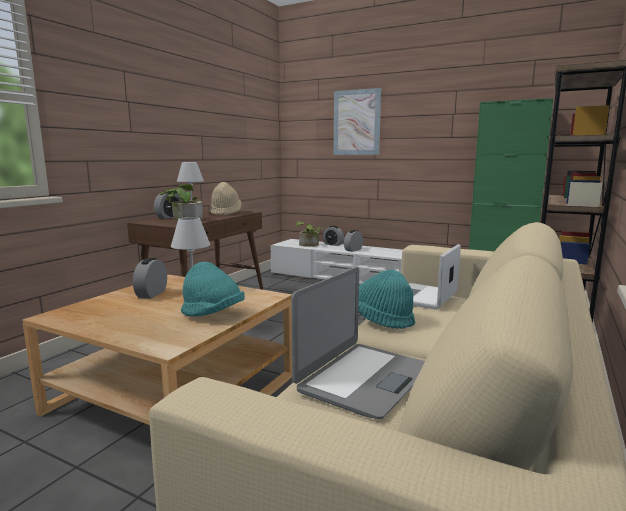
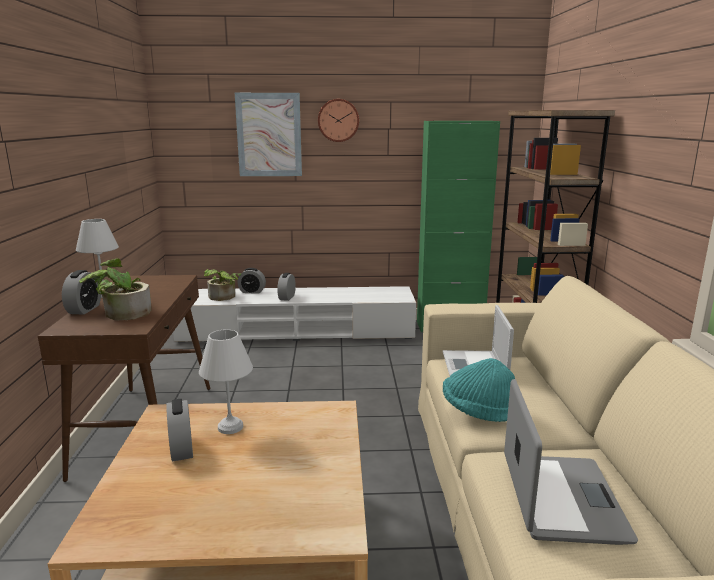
camera: 30 degrees left, 5 degrees up
turquoise hat [181,262,245,316] -> none
beige hat [210,182,242,216] -> none
none -> wall clock [318,99,359,142]

